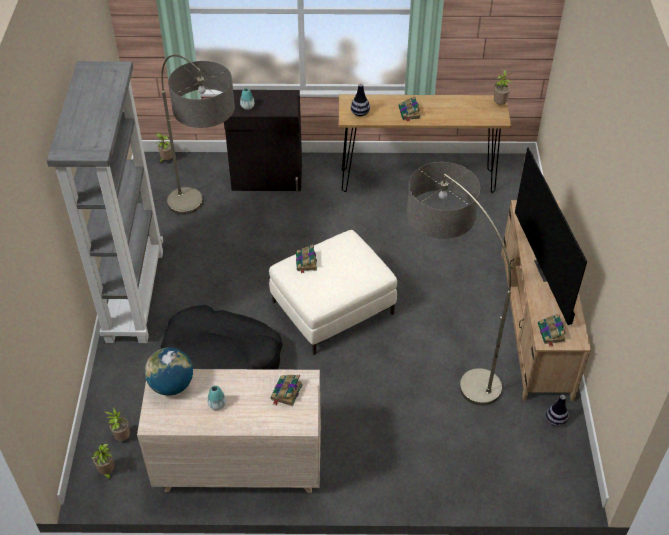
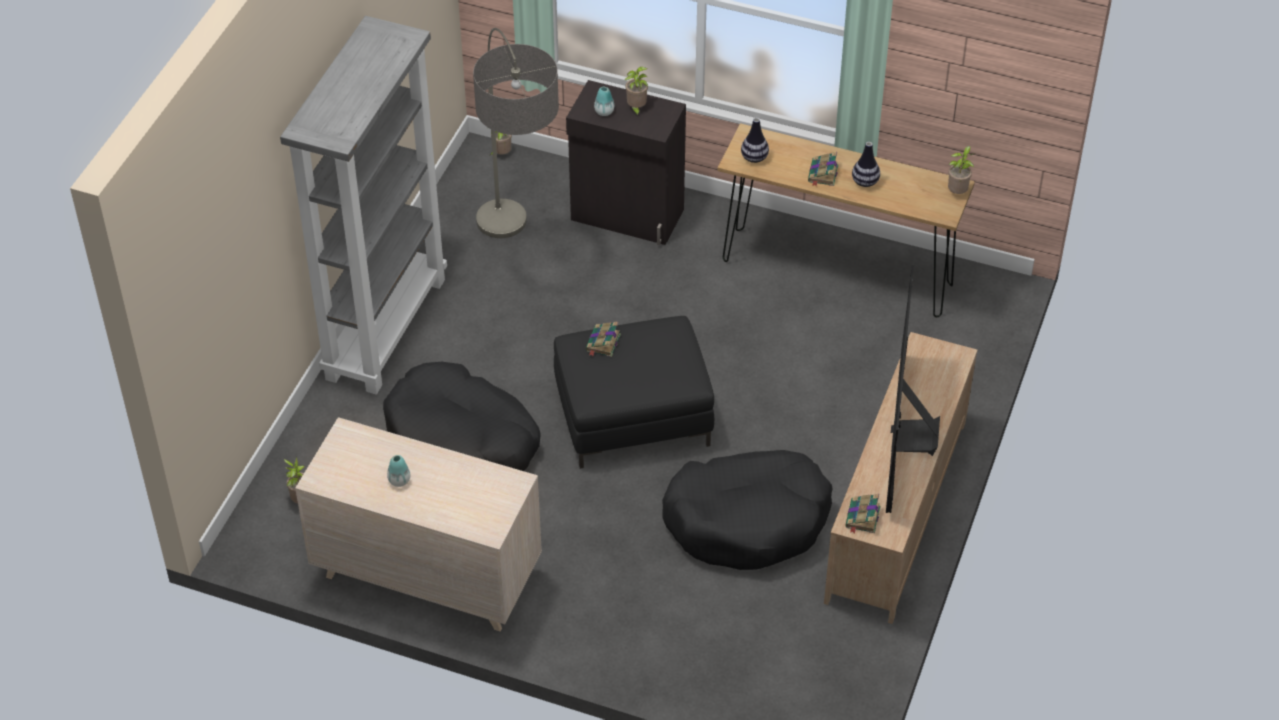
camera: 20 degrees right, 0 degrees up
potted plant [91,444,114,481] -> potted plant moved to [625,67,648,118]
globe [145,348,193,396] -> none
white ottoman [269,230,397,355] -> black ottoman [554,316,714,469]
book [270,375,303,406] -> none
floor lamp [407,162,511,406] -> black dog bed [662,450,833,570]
vase [546,395,569,426] -> vase moved to [852,142,880,187]

